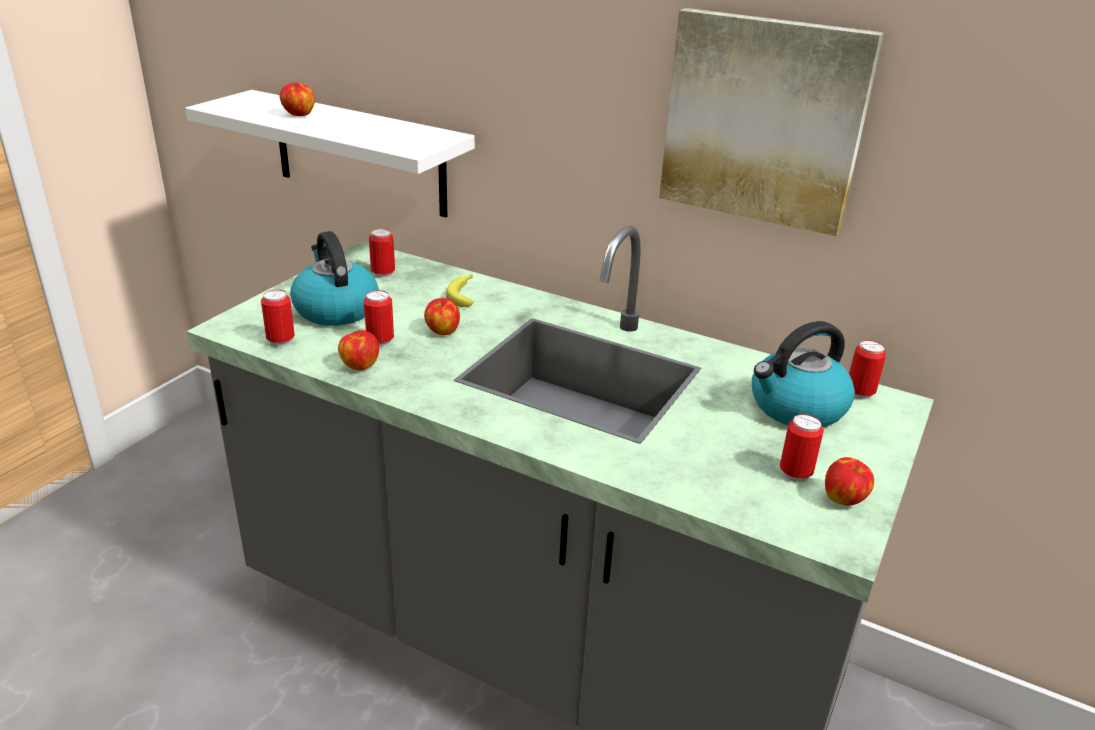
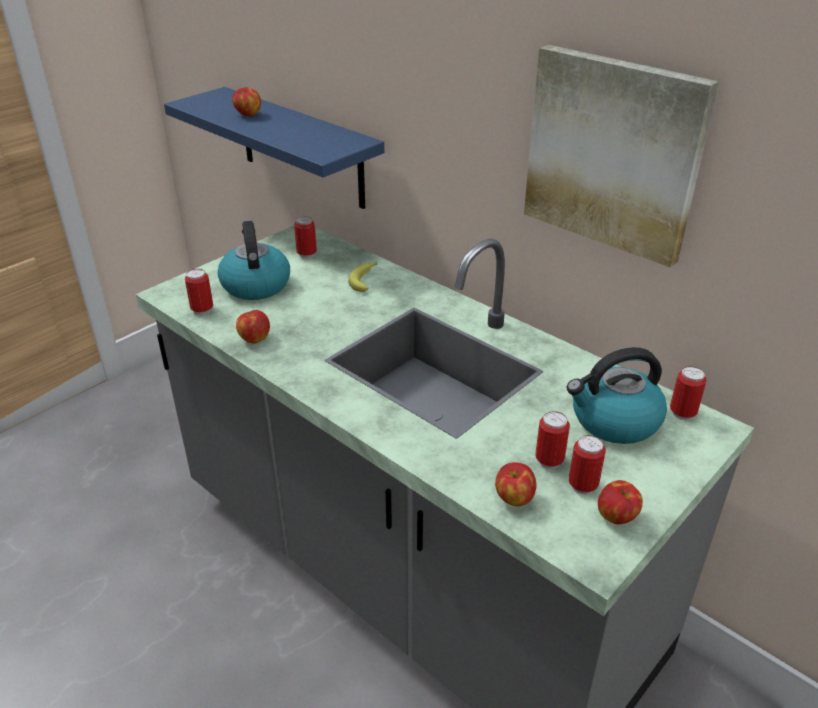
camera: 15 degrees right, 5 degrees up
white shelf [185,90,475,217] -> blue shelf [164,87,384,209]
can [364,290,394,347] -> can moved to [535,411,570,469]
apple [424,298,460,335] -> apple moved to [495,462,536,506]

